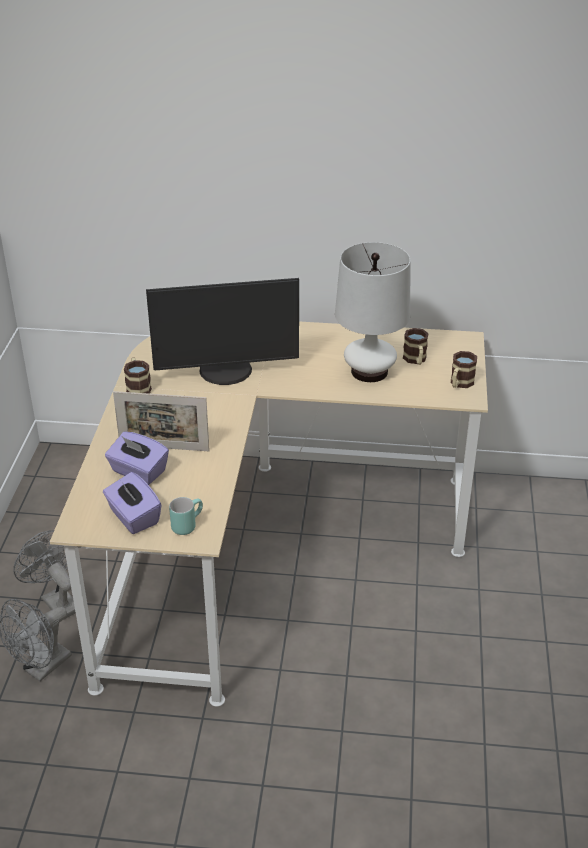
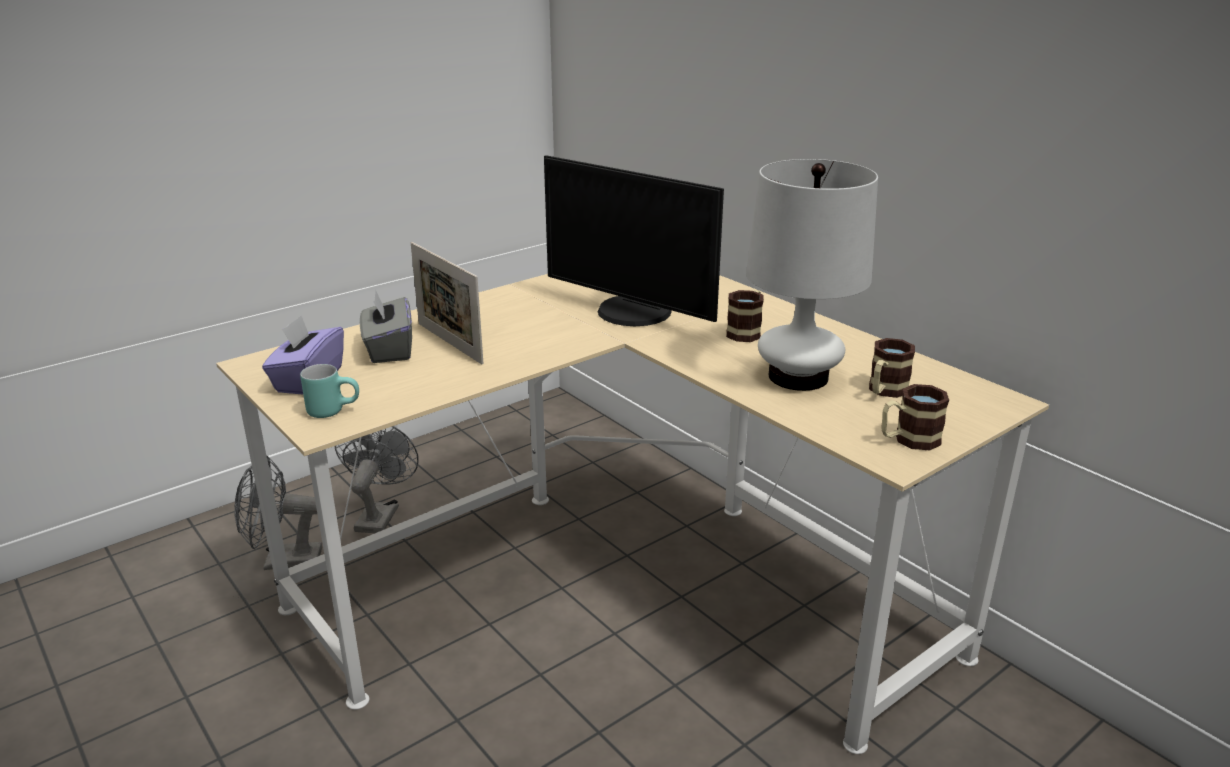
camera: 45 degrees right, 10 degrees down
purple tissue box [105,432,169,485] -> grey tissue box [360,289,412,363]
mug [124,358,152,394] -> mug moved to [726,290,764,342]

